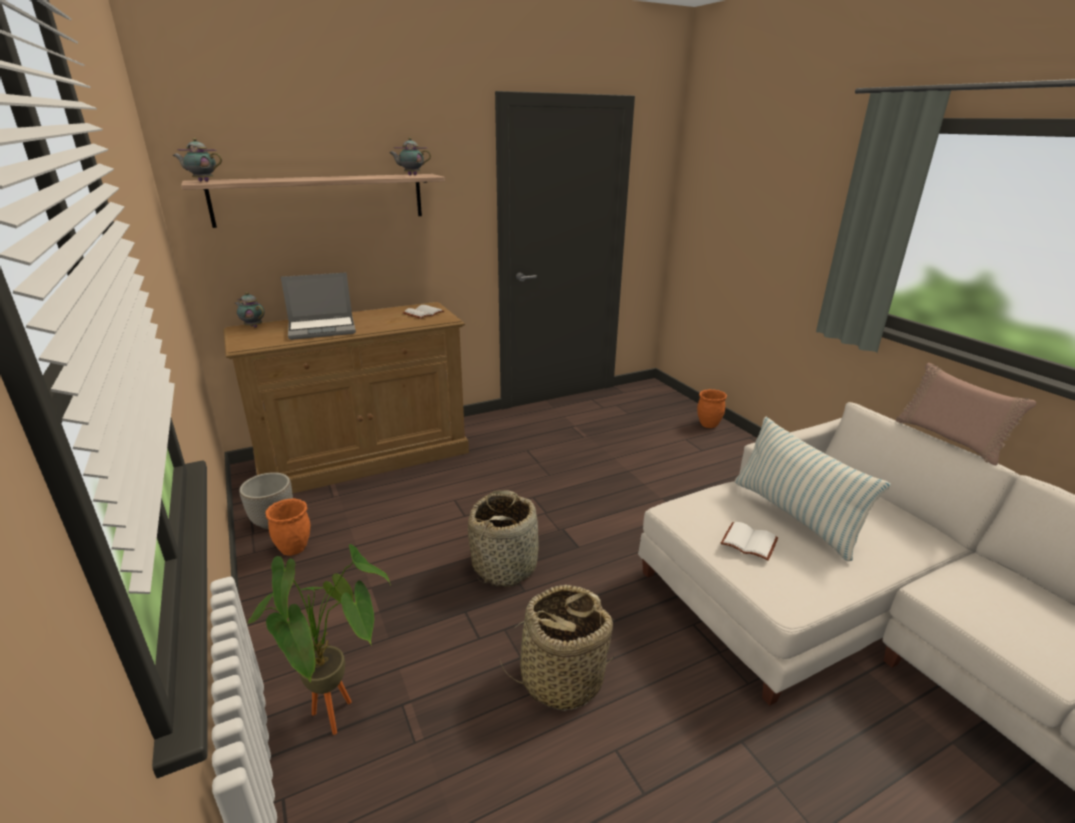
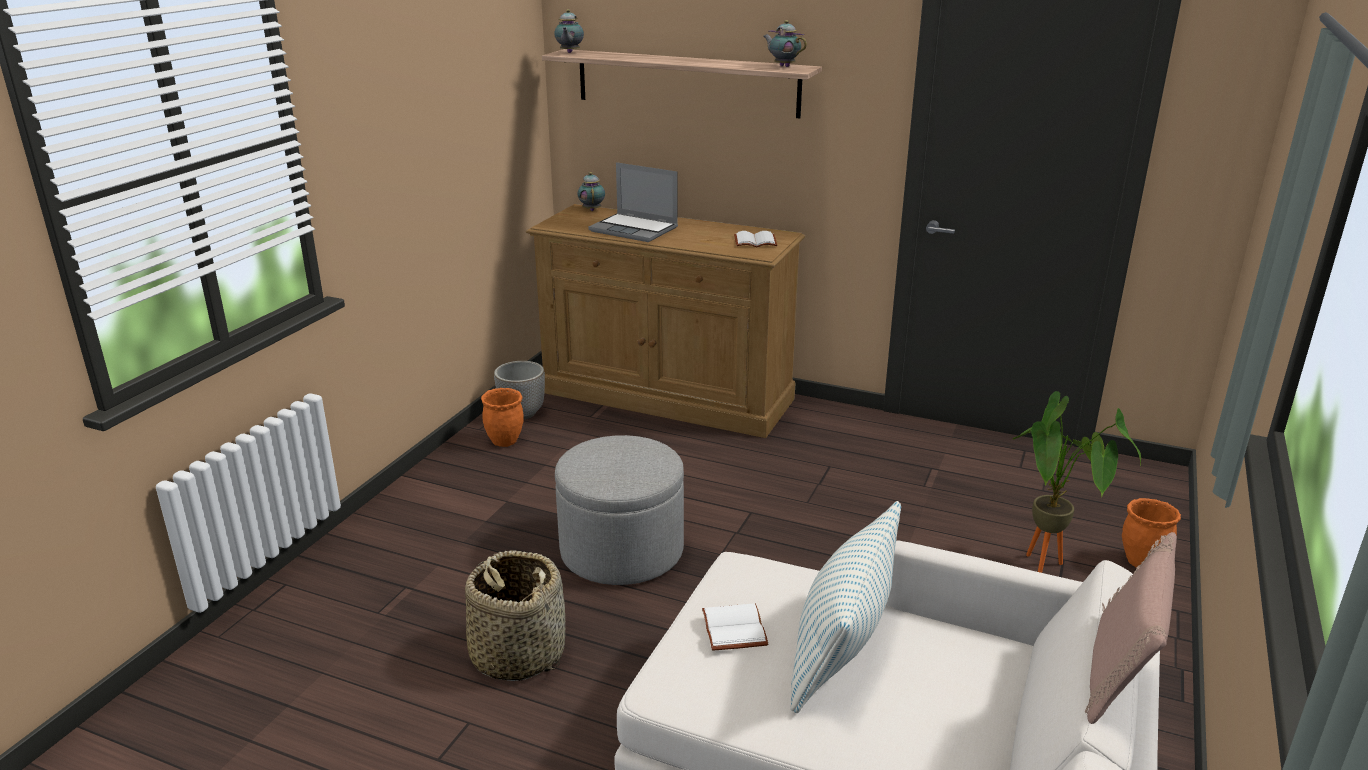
camera: 50 degrees right, 0 degrees up
teapot [173,138,222,182] -> teapot turned 135 degrees counterclockwise [554,9,584,53]
potted plant [248,544,391,735] -> potted plant moved to [1013,391,1141,573]
basket [468,490,539,587] -> grey ottoman [555,435,684,585]

